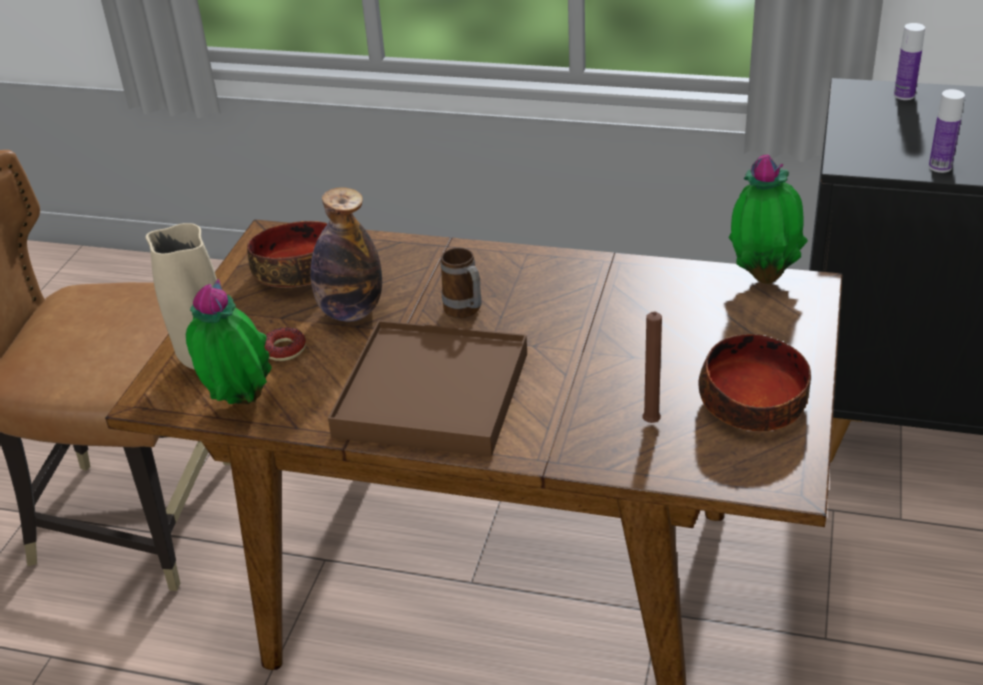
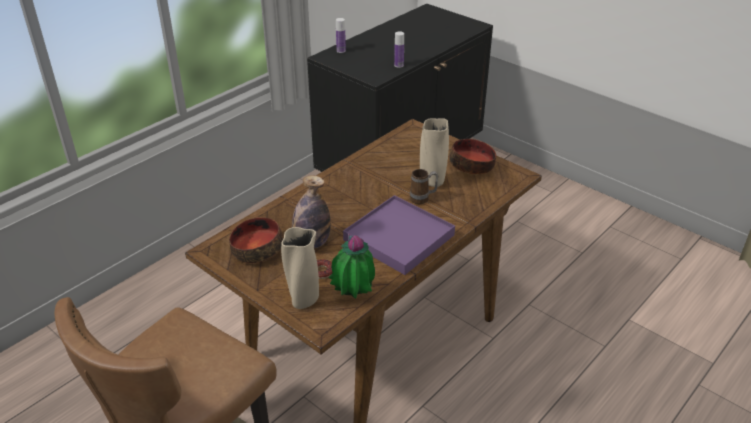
camera: 65 degrees left, 0 degrees up
brown tray [328,320,527,457] -> purple tray [343,195,455,275]
mug [440,248,481,318] -> mug moved to [410,169,438,204]
brown candle [642,311,662,423] -> none
potted plant [729,154,808,284] -> none
none -> beige vase [420,118,449,187]

